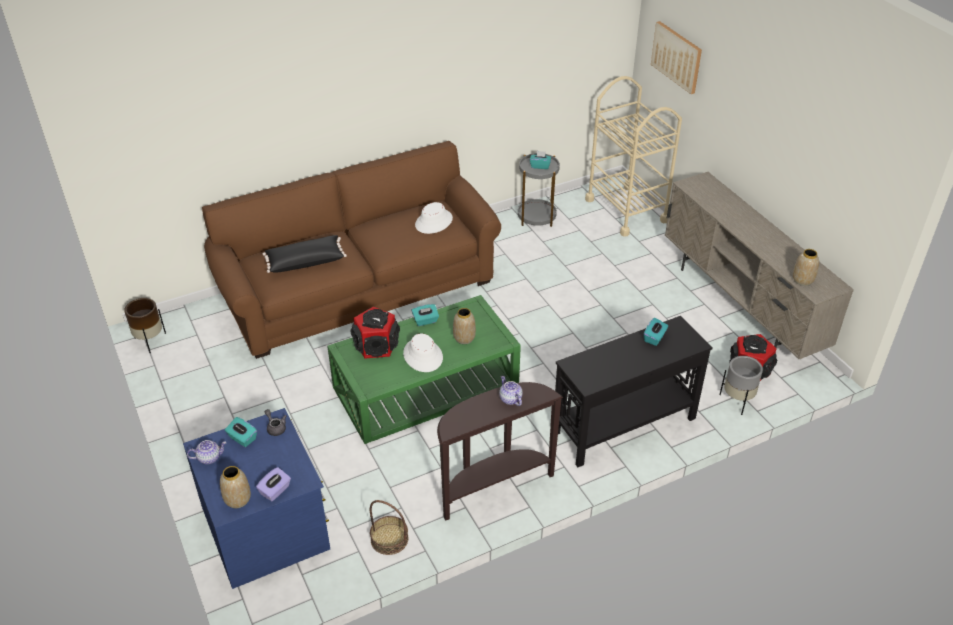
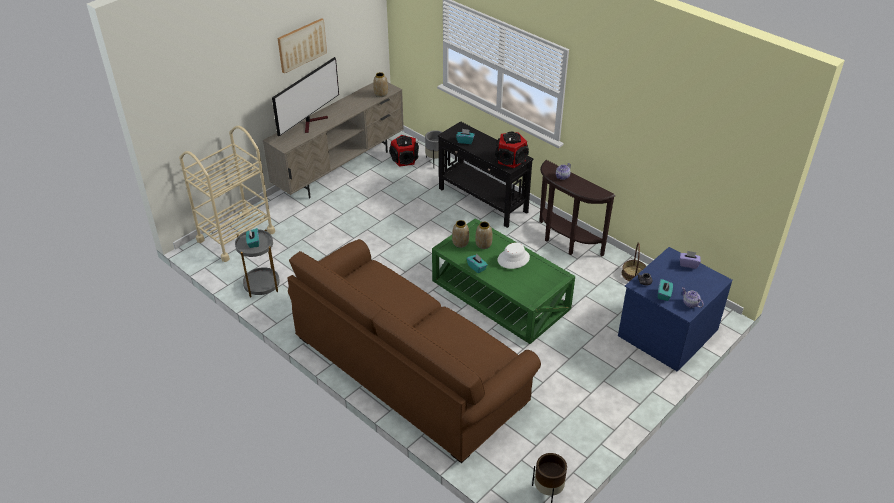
camera: 110 degrees left, 0 degrees up
vase [220,466,251,509] -> vase moved to [452,220,469,248]
black pillow [263,235,347,273] -> none
speaker [351,307,400,359] -> speaker moved to [495,132,529,168]
white hat [415,202,453,234] -> none
picture [651,21,702,94] -> picture moved to [278,18,327,74]
none -> television [272,57,339,136]

